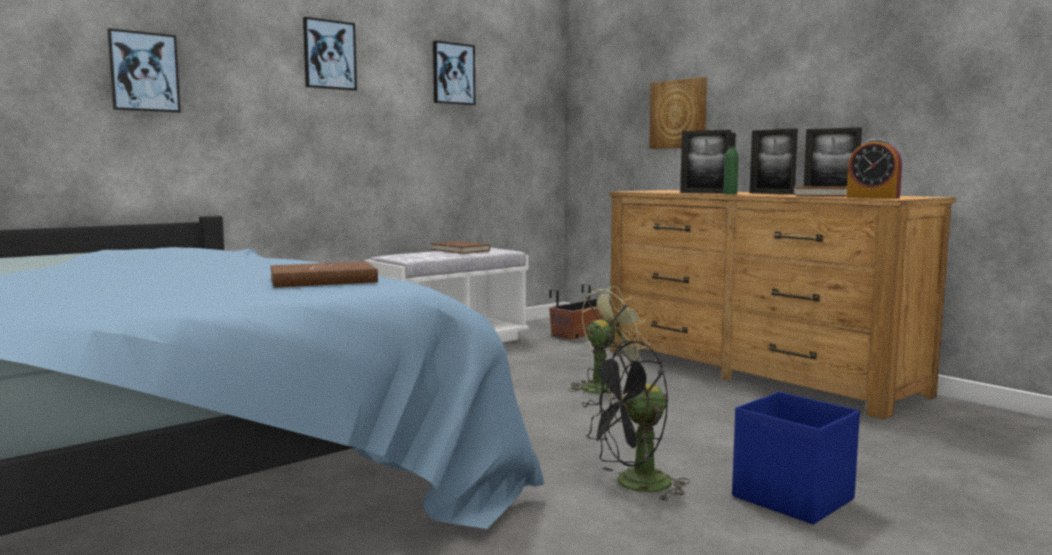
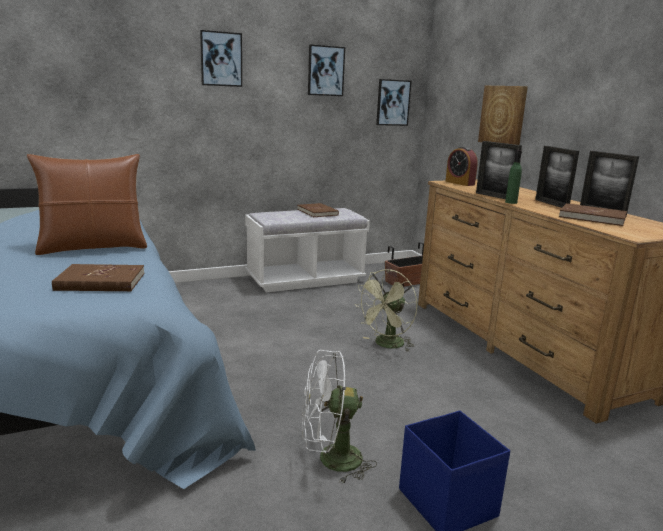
camera: 15 degrees right, 10 degrees up
picture [107,28,181,113] -> picture moved to [376,79,412,126]
green fan [569,286,650,394] -> green fan turned 150 degrees clockwise [355,269,417,351]
black fan [582,341,690,501] -> white fan [302,350,377,483]
alarm clock [846,139,902,199] -> alarm clock moved to [445,147,478,186]
none -> brown pillow [27,154,147,255]

